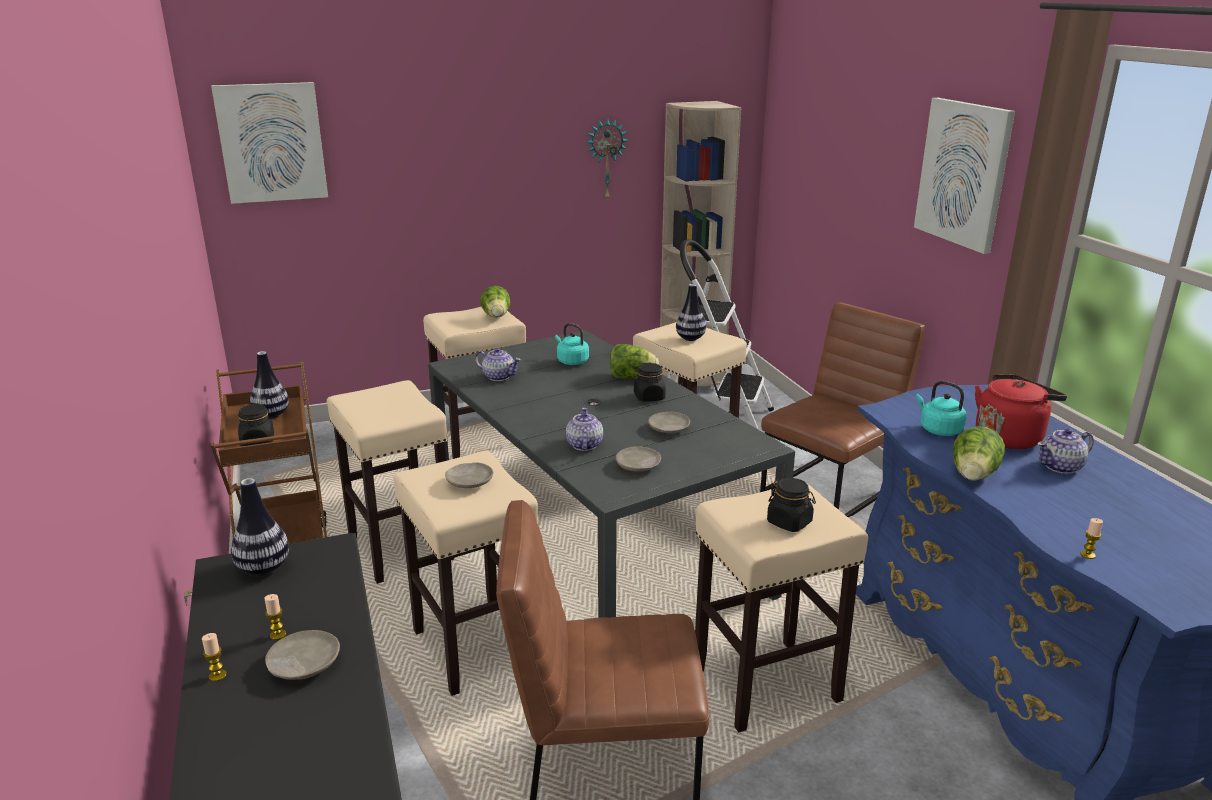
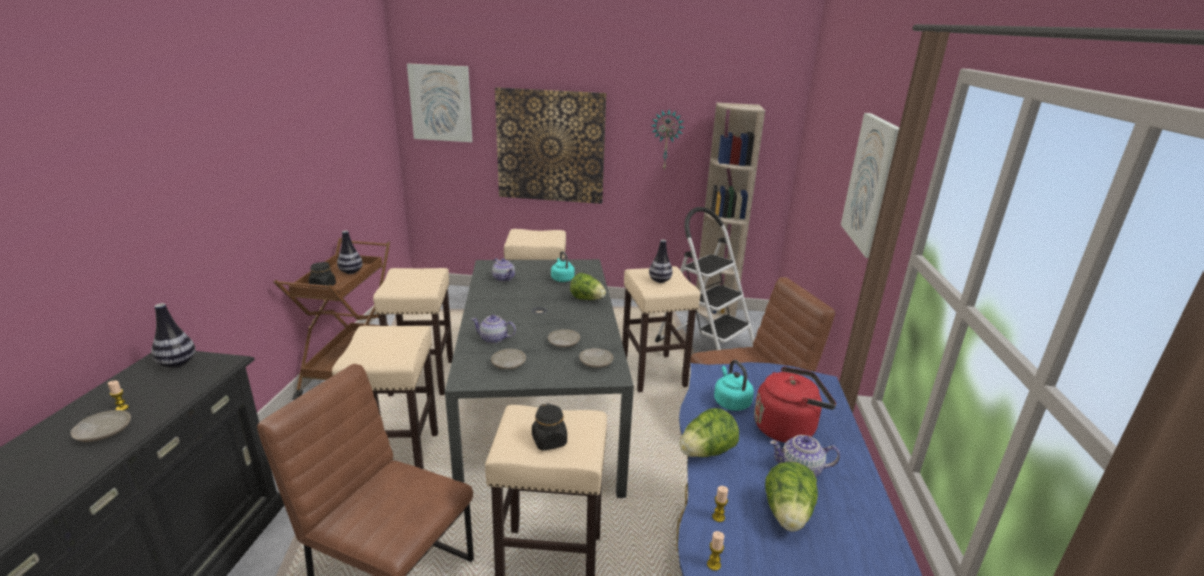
camera: 25 degrees right, 0 degrees up
candle [202,633,227,682] -> candle moved to [712,486,728,522]
beige plate [445,462,493,488] -> beige plate moved to [579,348,613,368]
lettuce [480,286,510,318] -> lettuce moved to [765,462,818,532]
teapot [566,408,603,451] -> teapot turned 105 degrees counterclockwise [471,315,516,344]
black jar [634,363,666,402] -> none
none -> picture [495,87,606,204]

